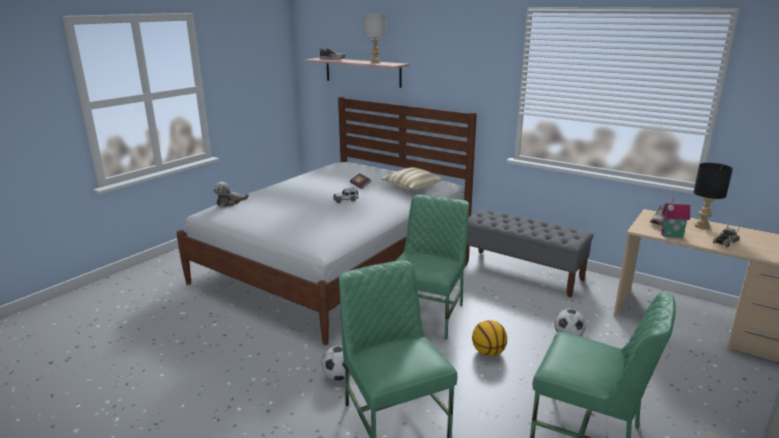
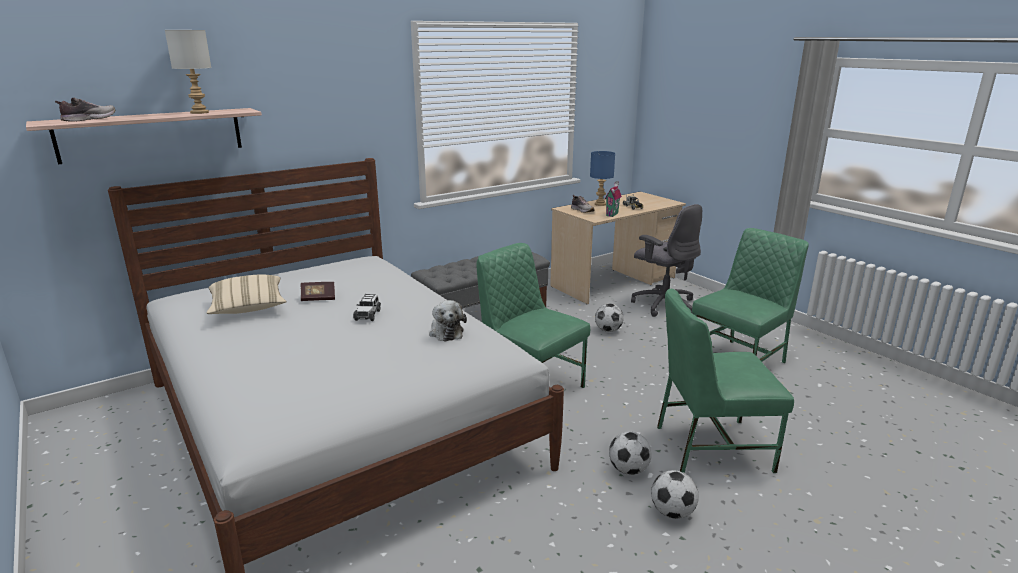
camera: 70 degrees left, 0 degrees up
plush toy [213,182,249,207] -> plush toy moved to [429,300,467,341]
beige pillow [381,167,442,190] -> beige pillow moved to [206,274,286,314]
basketball [472,320,507,356] -> none
black table lamp [693,163,733,229] -> blue table lamp [590,151,615,206]
none -> grey office chair [631,204,702,317]
none -> football [651,470,699,519]

